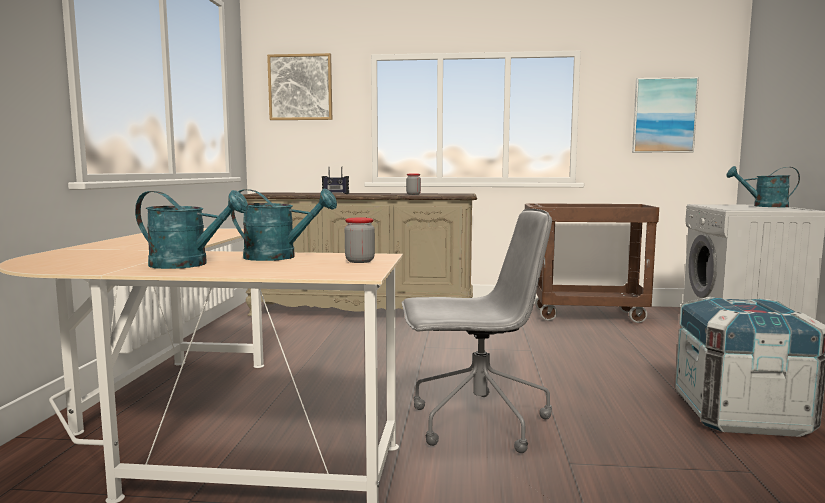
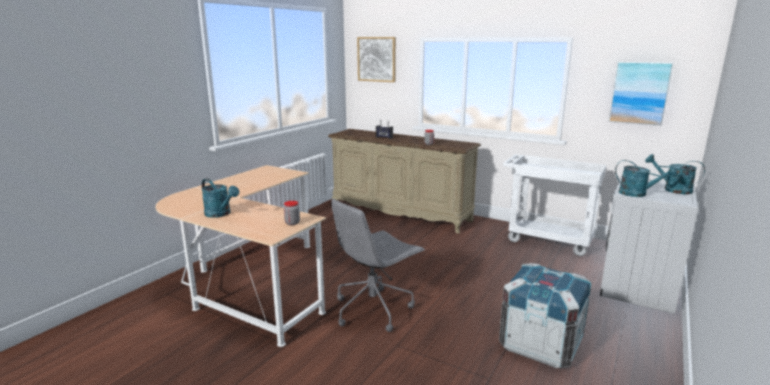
camera: 25 degrees right, 10 degrees up
turquoise watering can [231,189,337,261] -> turquoise watering can moved to [615,160,677,197]
grey office chair [402,209,552,453] -> grey office chair turned 120 degrees clockwise [331,198,425,332]
brown cart [525,203,659,323] -> white cart [503,154,606,256]

